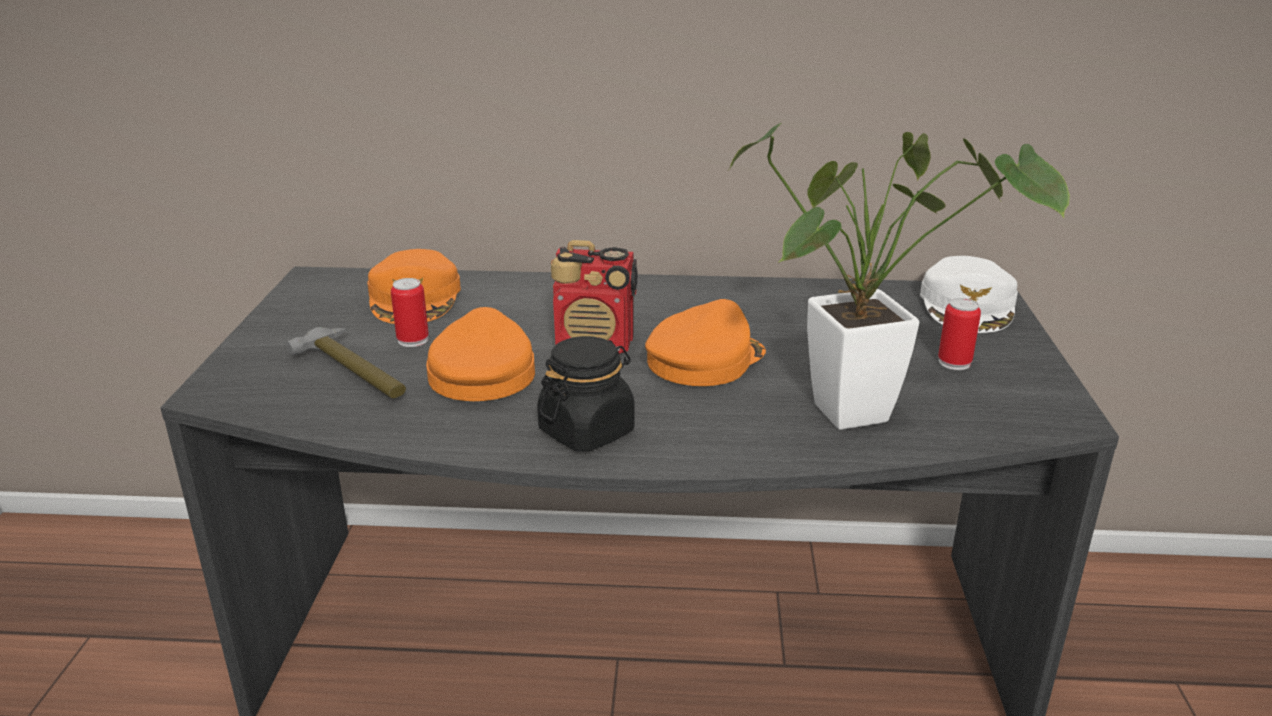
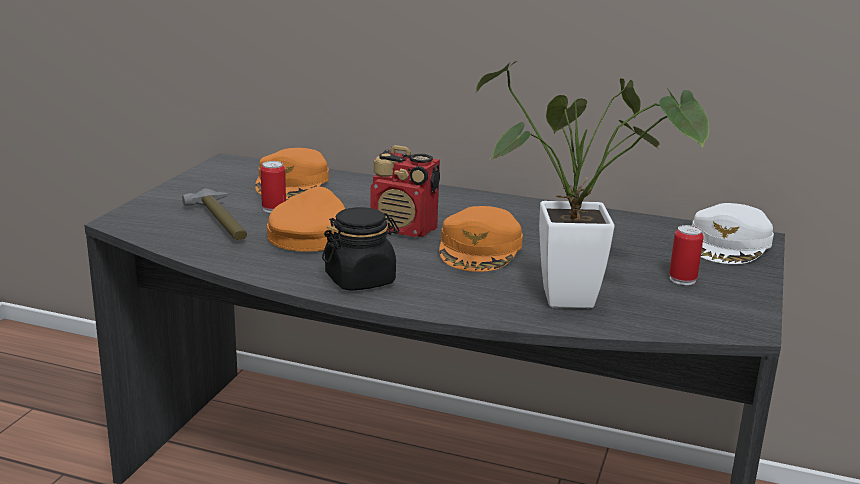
camera: 15 degrees right, 5 degrees down
orange cap [645,299,766,386] -> orange cap turned 135 degrees clockwise [439,206,523,272]

